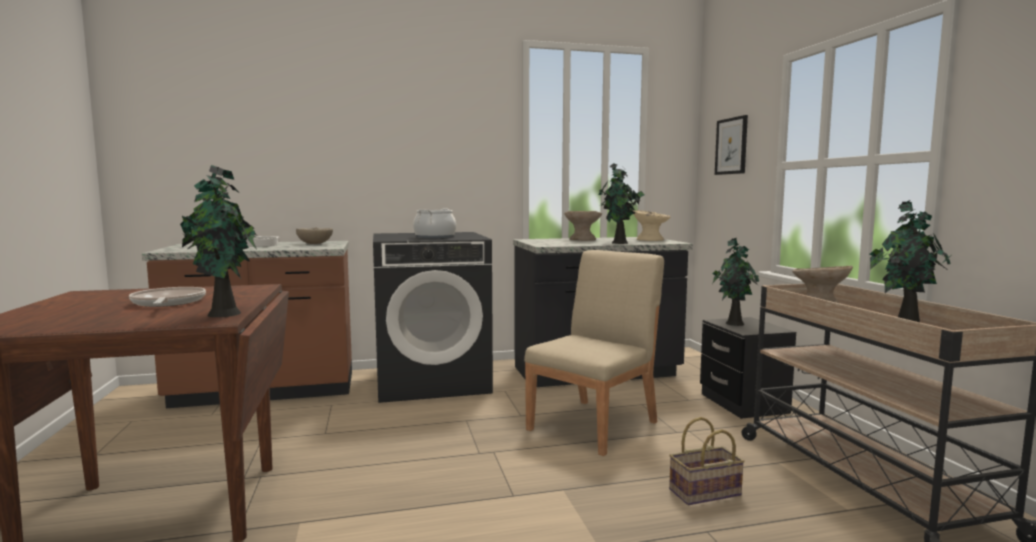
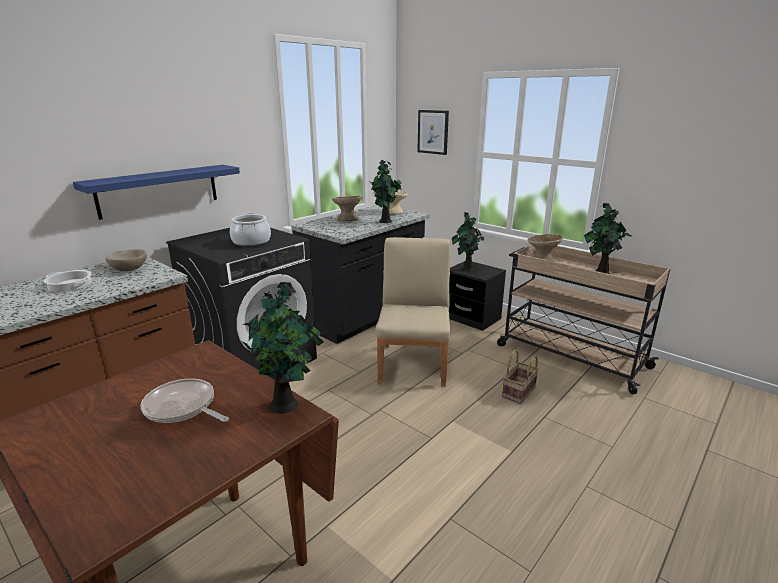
camera: 35 degrees left, 15 degrees up
none -> blue shelf [73,165,240,220]

